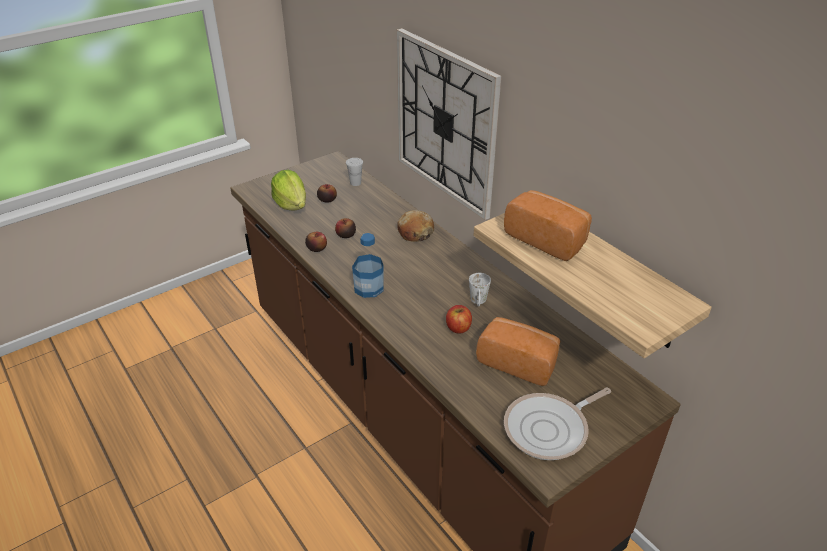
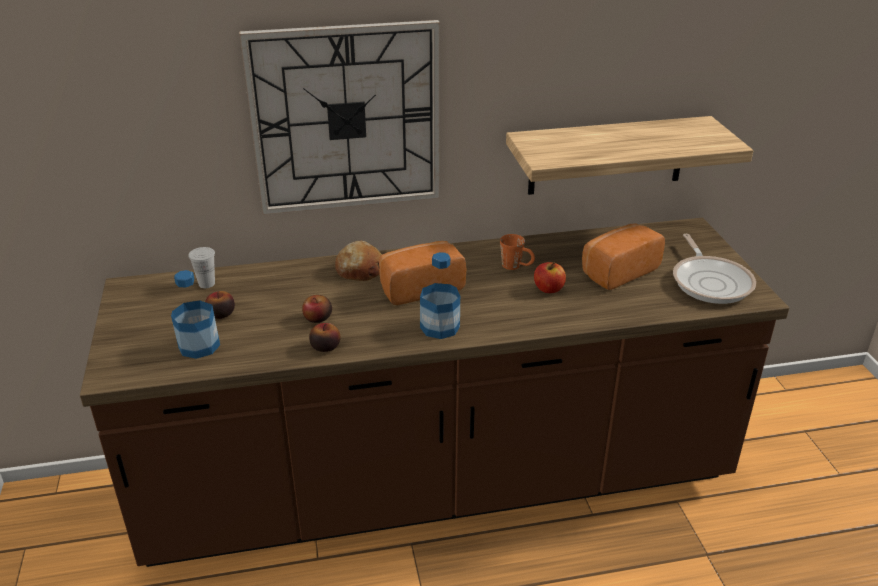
camera: 65 degrees left, 5 degrees down
lettuce [271,170,306,211] -> bottle [171,270,220,359]
white mug [469,273,491,307] -> orange mug [500,234,535,270]
bread [504,190,592,261] -> bread moved to [379,241,466,305]

